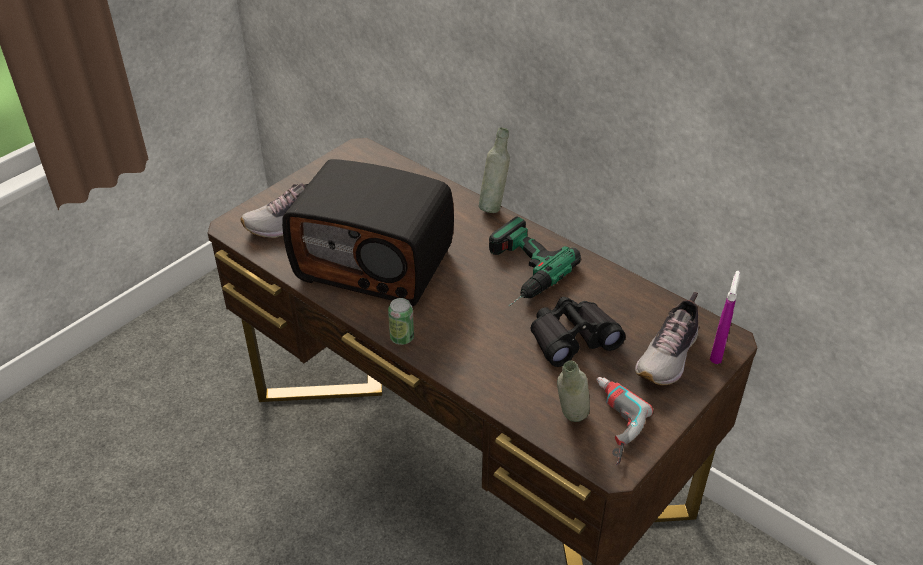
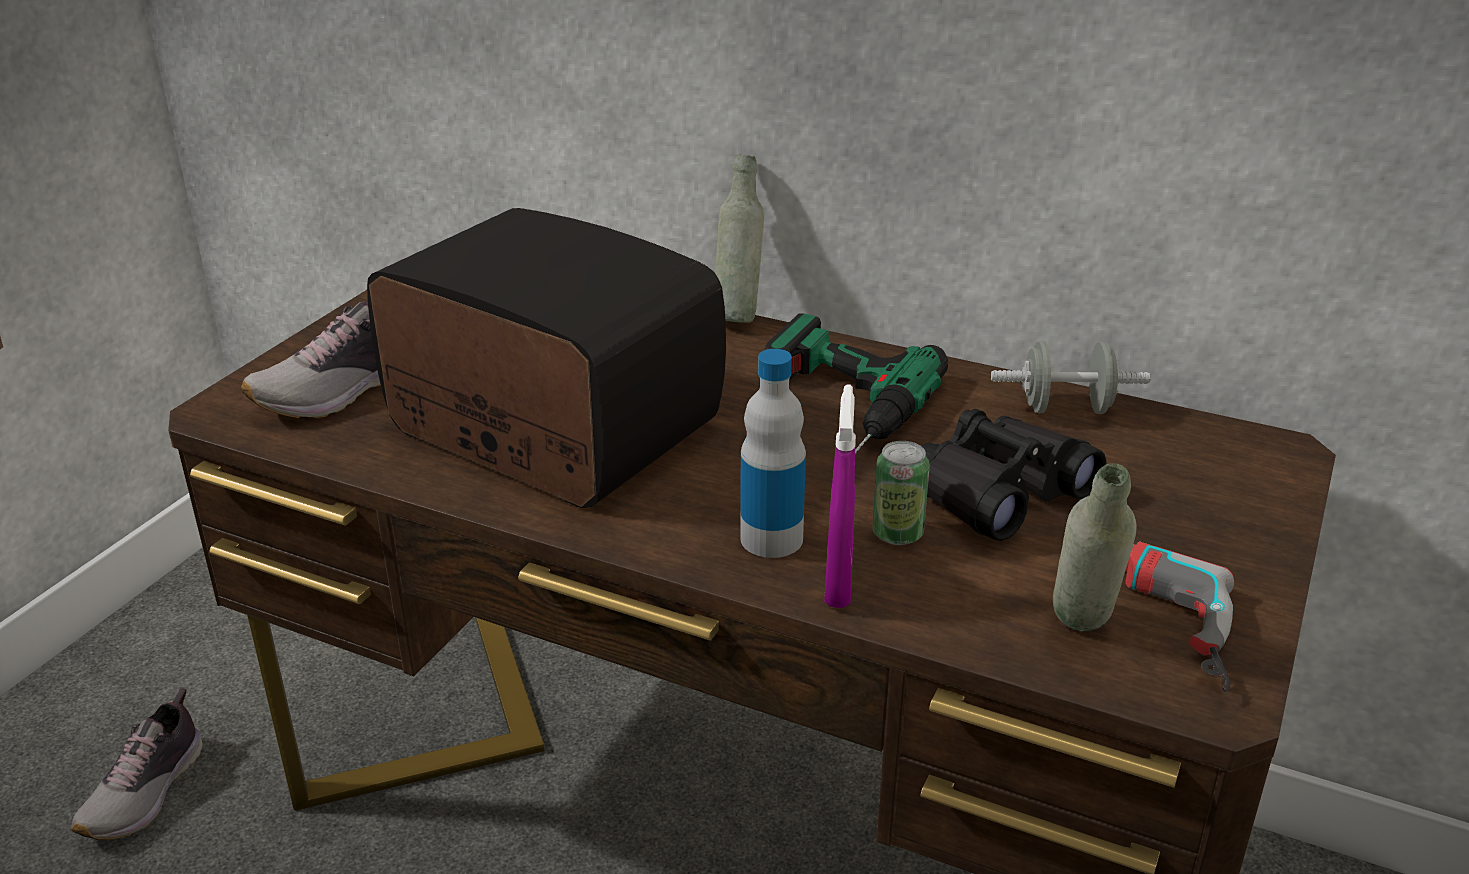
camera: 15 degrees left, 10 degrees down
radio [282,159,454,307] -> radio turned 150 degrees counterclockwise [367,208,726,508]
can [388,298,414,345] -> can moved to [872,441,930,545]
shoe [635,292,698,385] -> shoe moved to [71,688,203,840]
purple spray bottle [710,271,740,364] -> purple spray bottle moved to [824,384,856,608]
none -> bottle [740,349,806,558]
none -> grey dumbbell [991,341,1150,414]

